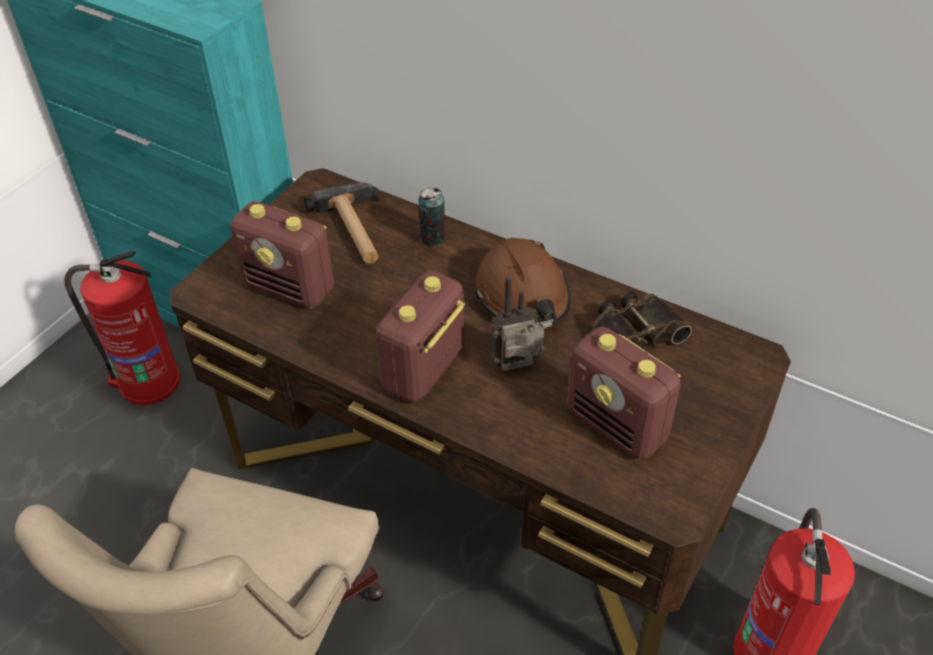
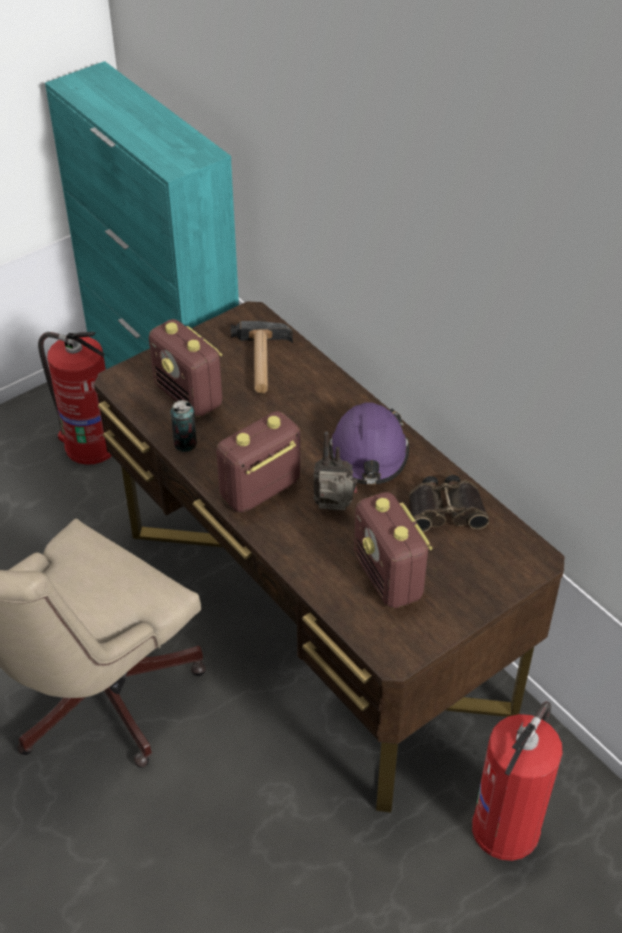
camera: 20 degrees right, 0 degrees up
can [418,187,445,246] -> can moved to [170,400,197,452]
brown hard hat [475,238,571,328] -> purple hard hat [329,402,409,484]

